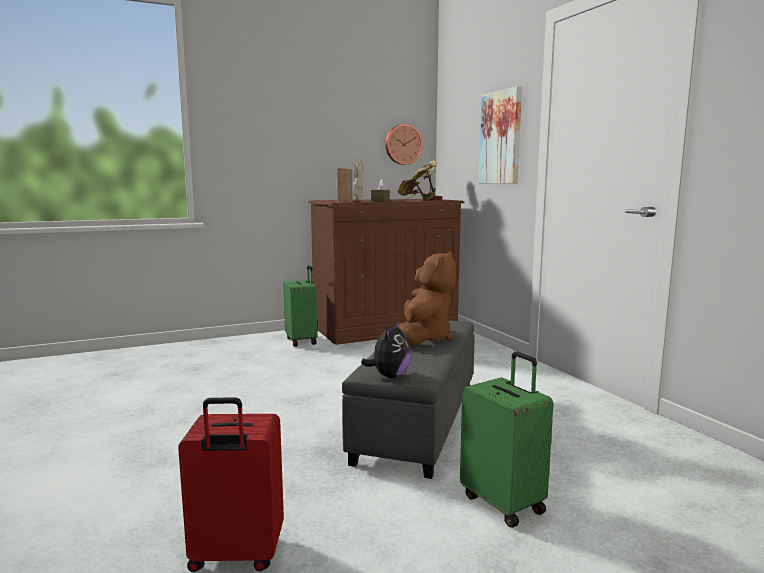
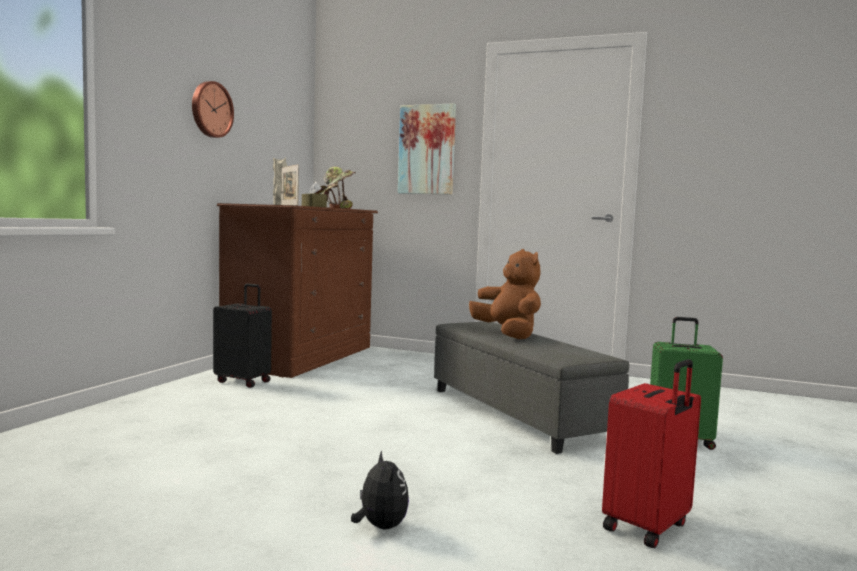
camera: 45 degrees left, 5 degrees down
green suitcase [283,265,317,347] -> black suitcase [213,284,272,388]
plush toy [361,320,411,378] -> plush toy moved to [351,450,409,529]
wall clock [385,124,423,165] -> wall clock moved to [192,81,234,138]

